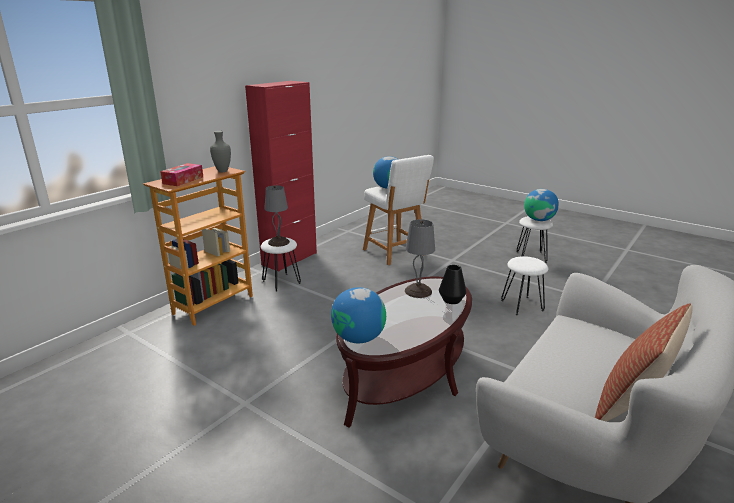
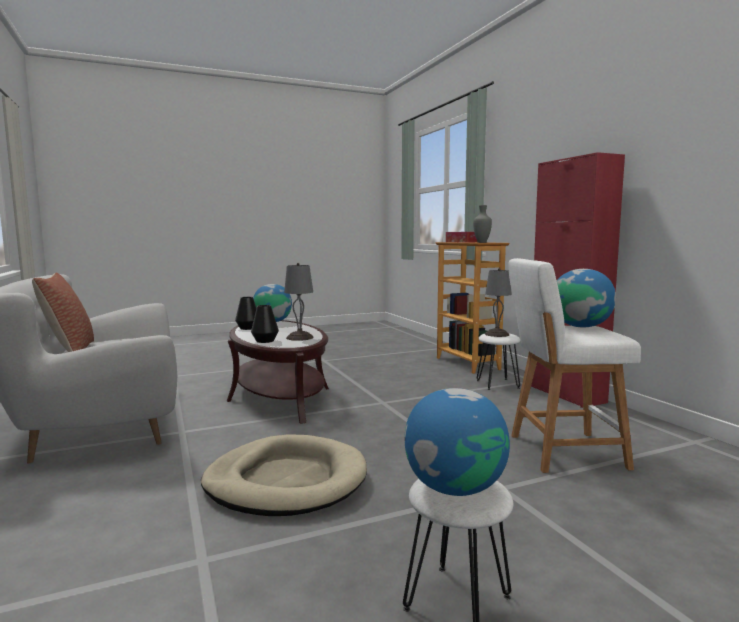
camera: 120 degrees right, 15 degrees down
white stool [501,256,548,315] -> beige dog bed [201,434,367,516]
none -> black vase [235,297,256,330]

